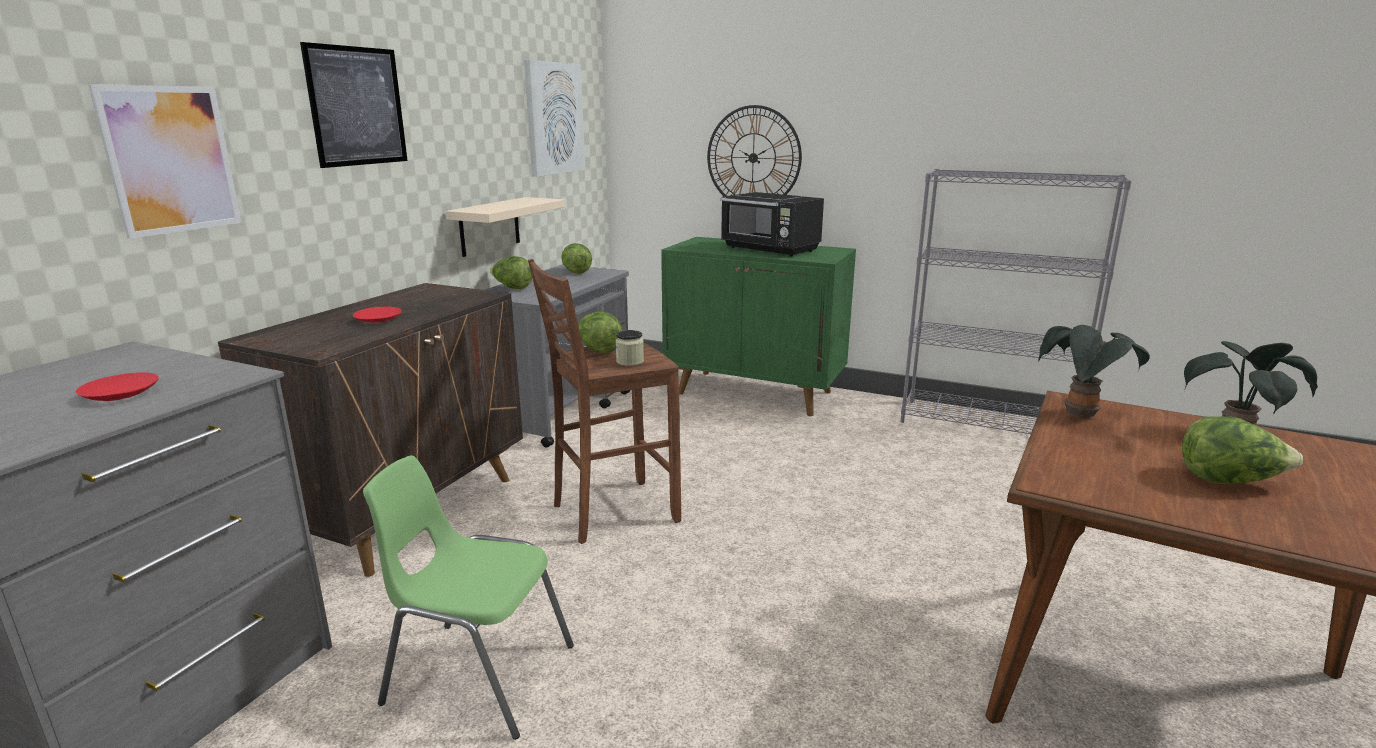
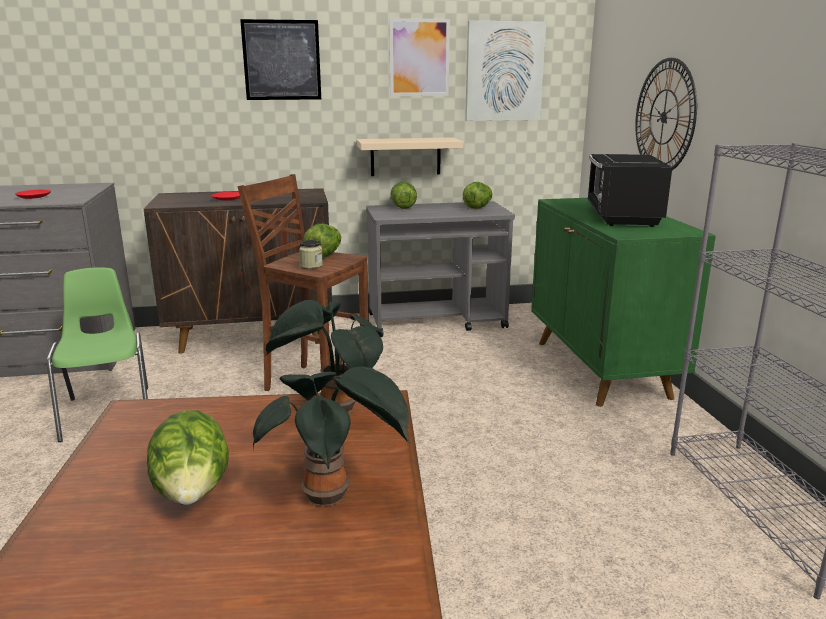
camera: 55 degrees right, 0 degrees up
picture [88,84,242,239] -> picture moved to [389,18,450,96]

